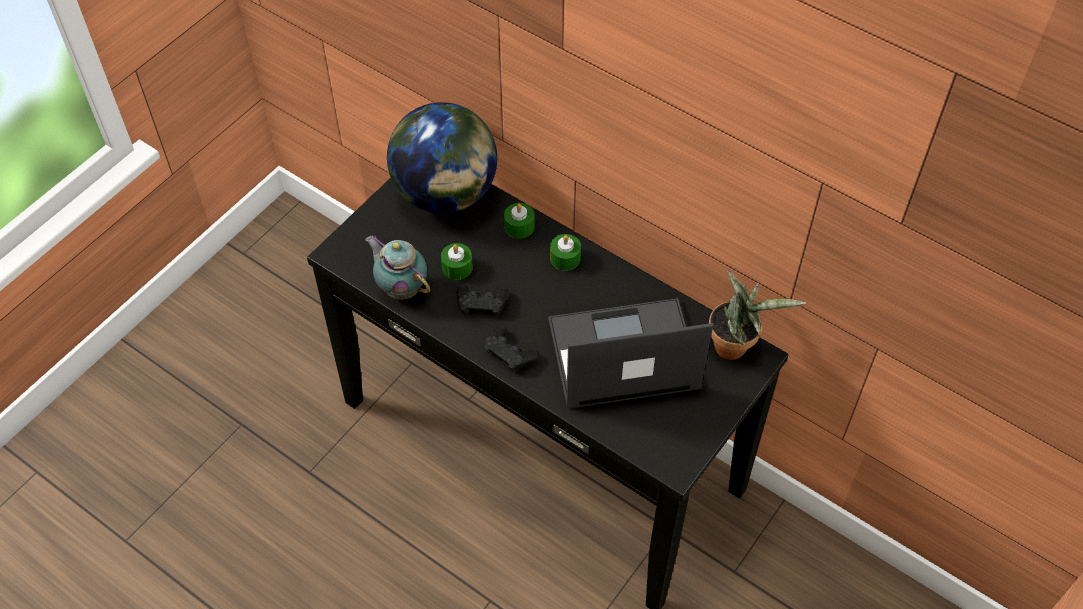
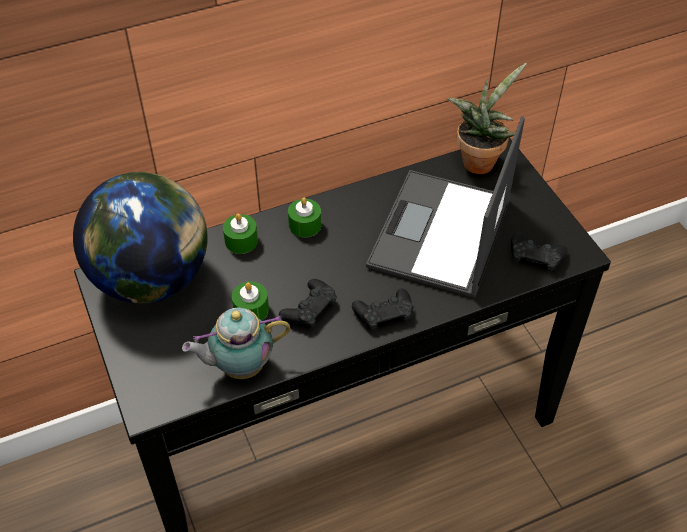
camera: 60 degrees left, 5 degrees down
none -> black game controller [511,233,568,272]

